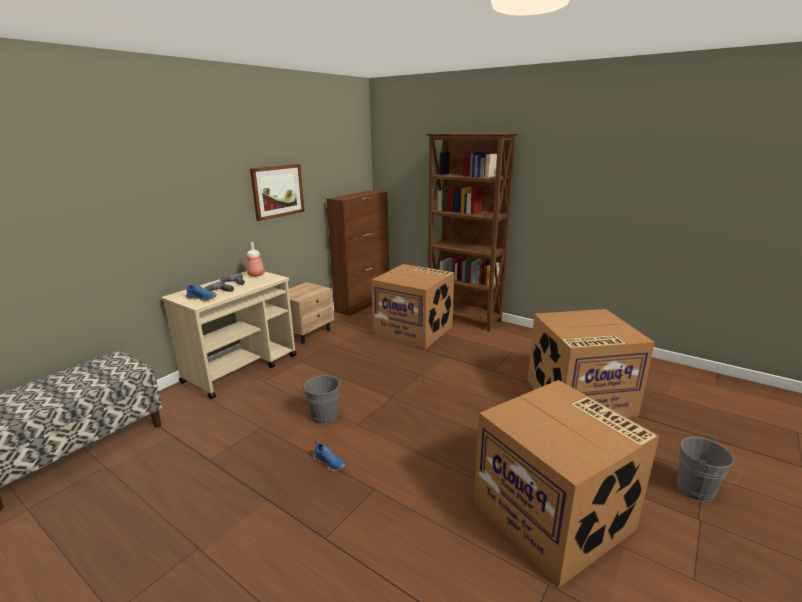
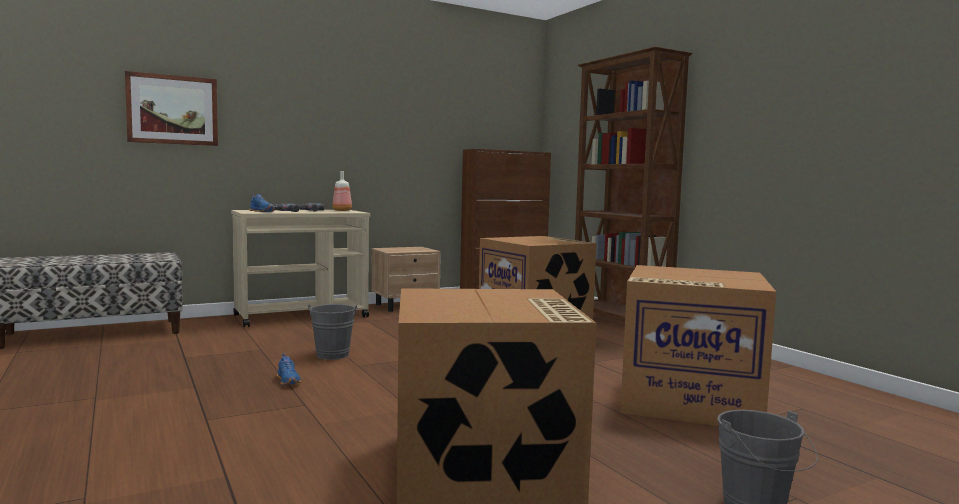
camera: 25 degrees right, 15 degrees down
picture [250,164,305,221] -> picture moved to [125,71,218,146]

